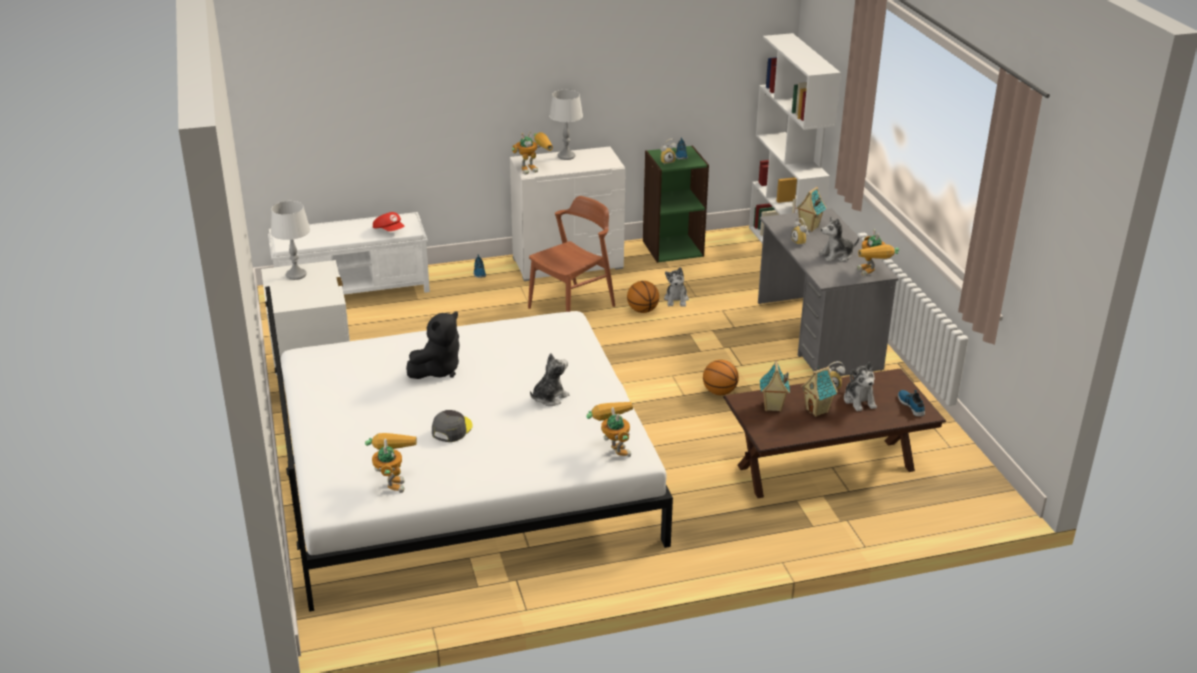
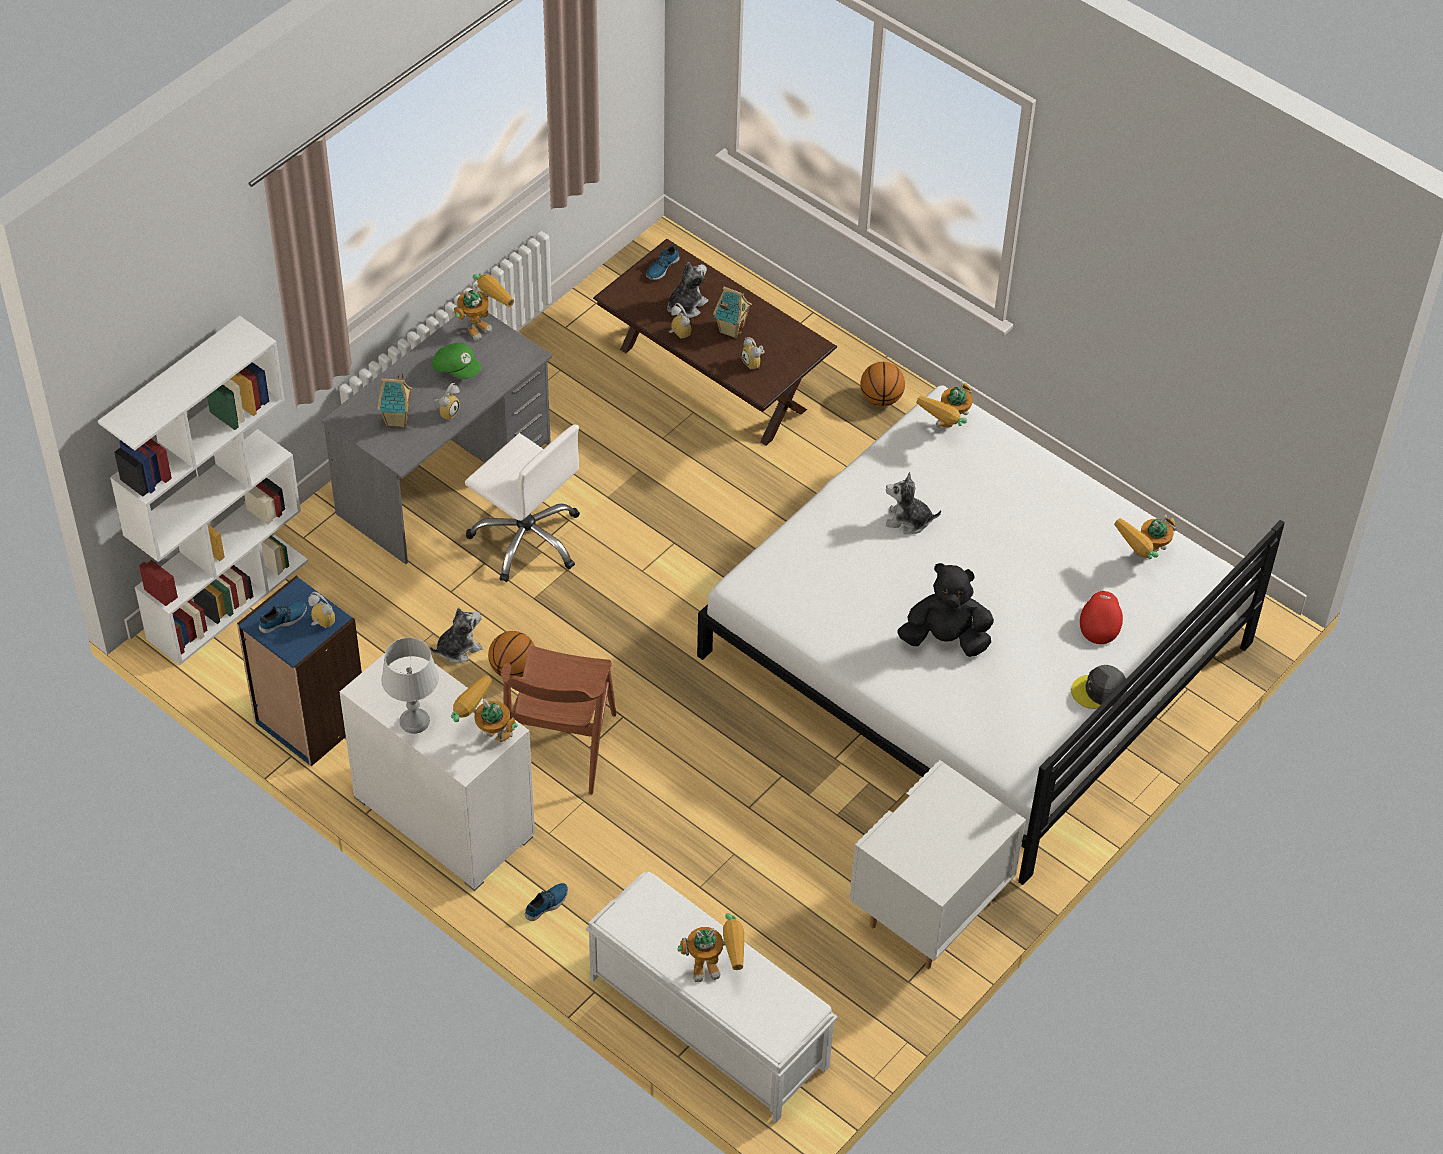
camera: 125 degrees left, 20 degrees up
grey table lamp [271,201,310,280] -> none
red cap [373,212,405,231] -> red cap moved to [1080,591,1123,644]
grey cap [432,410,472,442] -> grey cap moved to [1071,665,1127,709]
brown chair [528,196,615,312] -> brown chair turned 90 degrees counterclockwise [501,646,616,795]
green bookcase [643,145,709,263] -> blue bookcase [237,576,362,766]
basketball [703,360,739,395] -> basketball moved to [860,362,905,406]
toy house [760,360,790,412] -> alarm clock [741,337,764,370]
plush toy [819,217,859,262] -> green cap [432,343,482,379]
none -> white office chair [465,424,580,582]
none -> toy robot [677,913,744,982]

